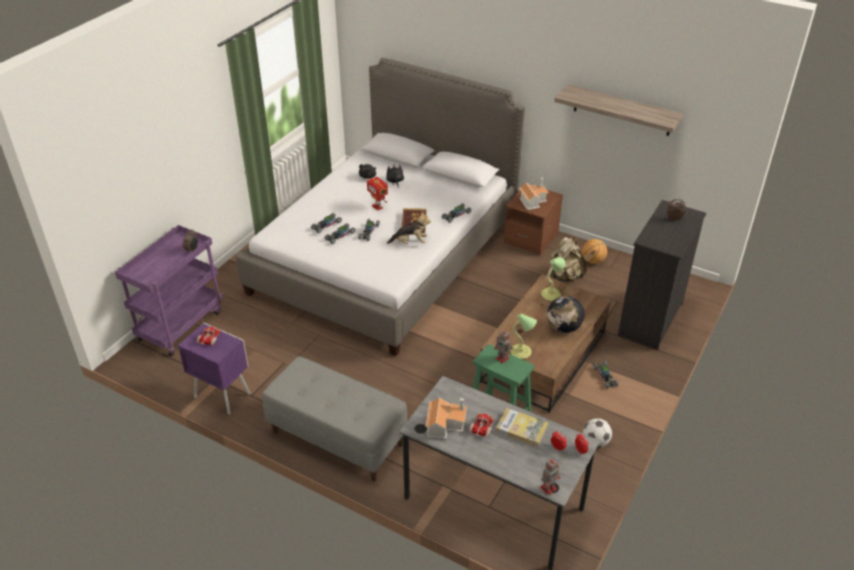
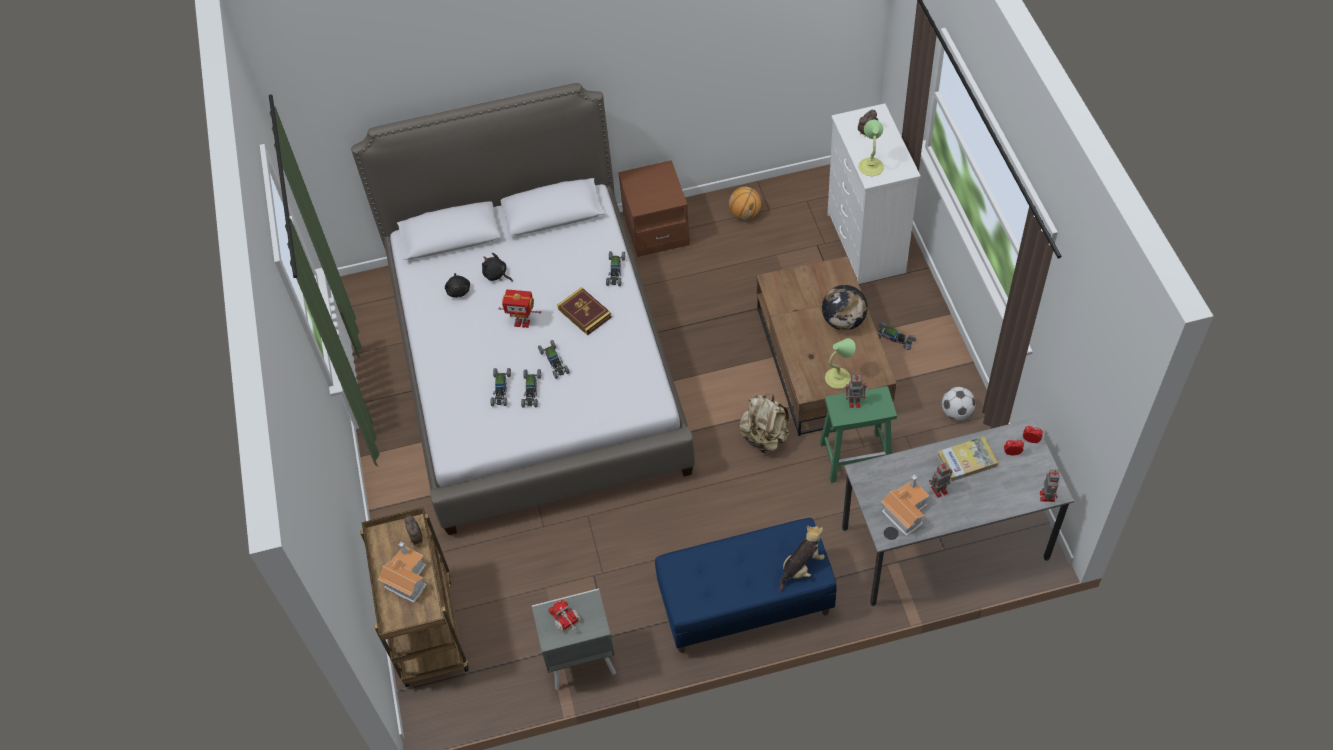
camera: 40 degrees left, 15 degrees up
purple cart [115,225,223,356] -> brown cart [360,507,469,687]
purple nightstand [178,323,250,415] -> grey nightstand [532,588,616,690]
grey bench [262,356,408,481] -> blue bench [655,518,837,653]
plush toy [387,211,431,244] -> plush toy moved to [779,526,825,592]
toy truck [469,413,493,437] -> toy robot [929,462,952,498]
toy house [519,178,549,210] -> toy house moved to [378,542,427,603]
table lamp [541,257,566,301] -> table lamp moved to [858,120,884,176]
beige backpack [551,237,587,282] -> beige backpack moved to [739,393,789,454]
shelf [554,84,684,136] -> none
black dresser [618,200,706,350] -> white dresser [827,103,921,284]

